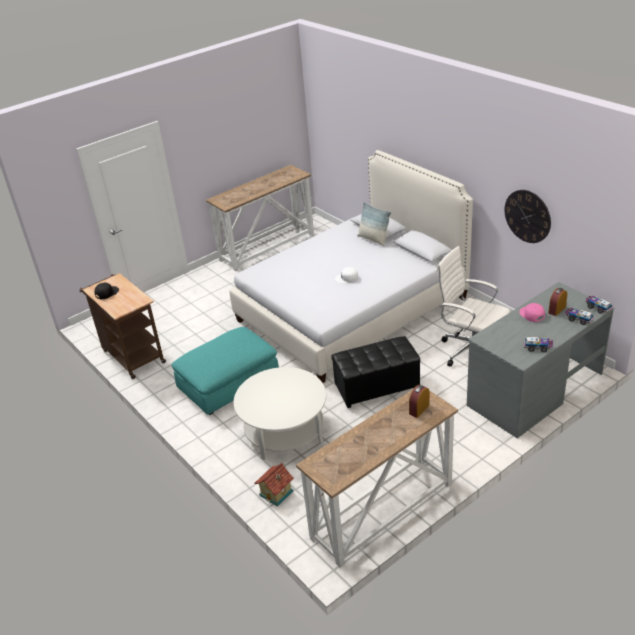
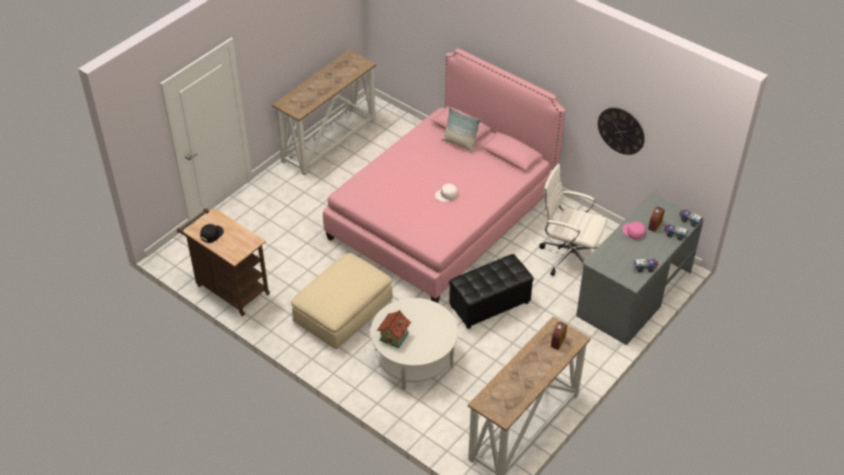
camera: 15 degrees left, 10 degrees up
turquoise ottoman [172,327,279,415] -> beige ottoman [291,253,393,349]
white bed [229,150,473,383] -> pink bed [323,48,565,303]
toy house [255,463,294,507] -> toy house moved to [377,310,411,348]

